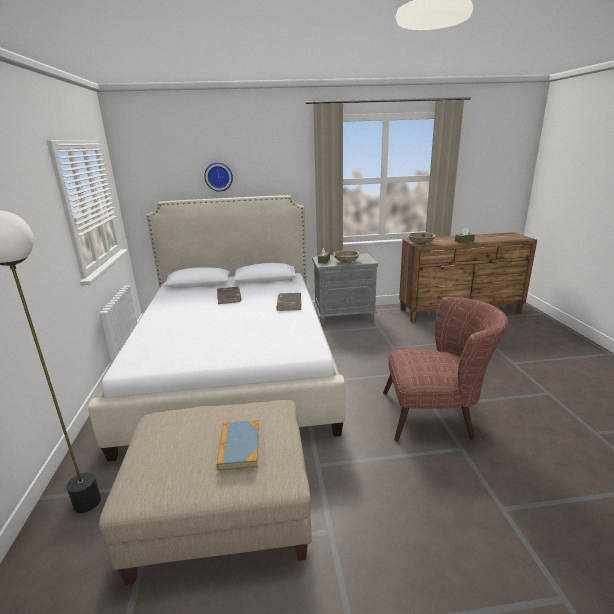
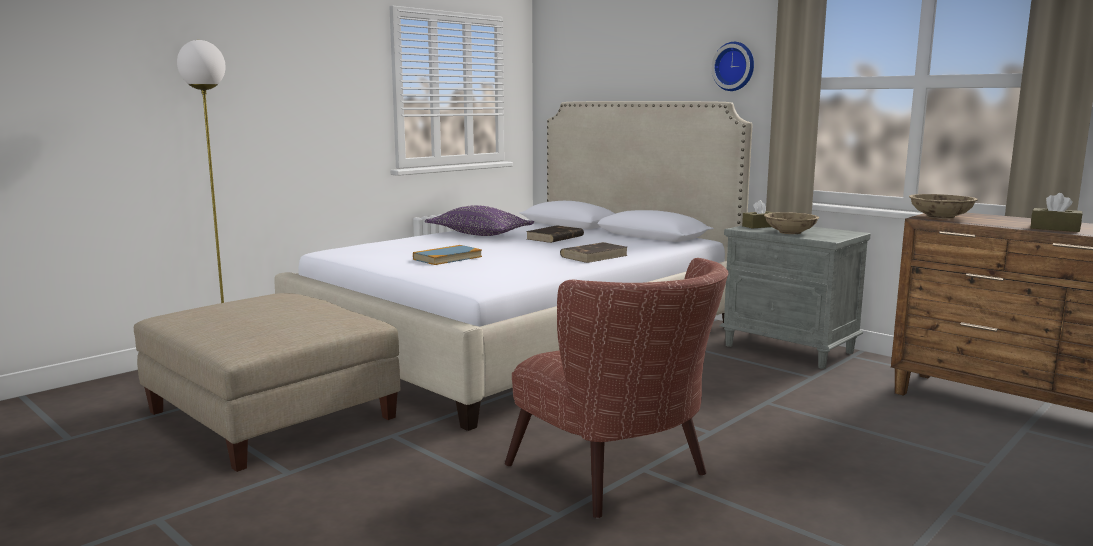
camera: 50 degrees right, 10 degrees down
wall clock [204,162,233,192] -> wall clock moved to [711,42,754,91]
book [217,420,259,471] -> book moved to [413,245,482,265]
none -> purple pillow [425,205,534,236]

